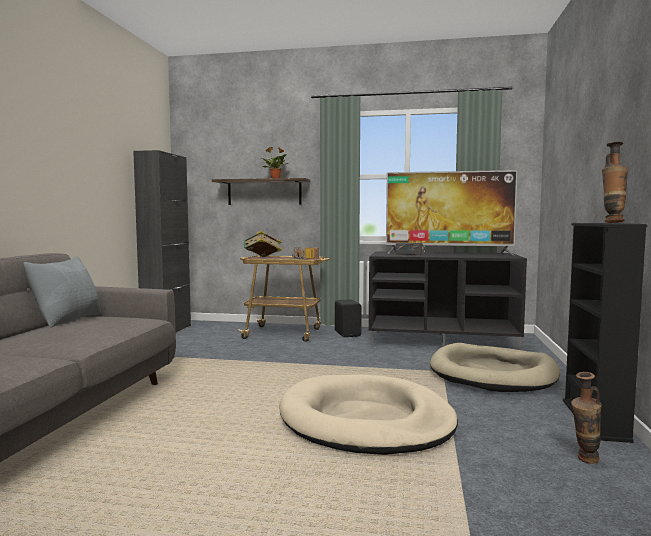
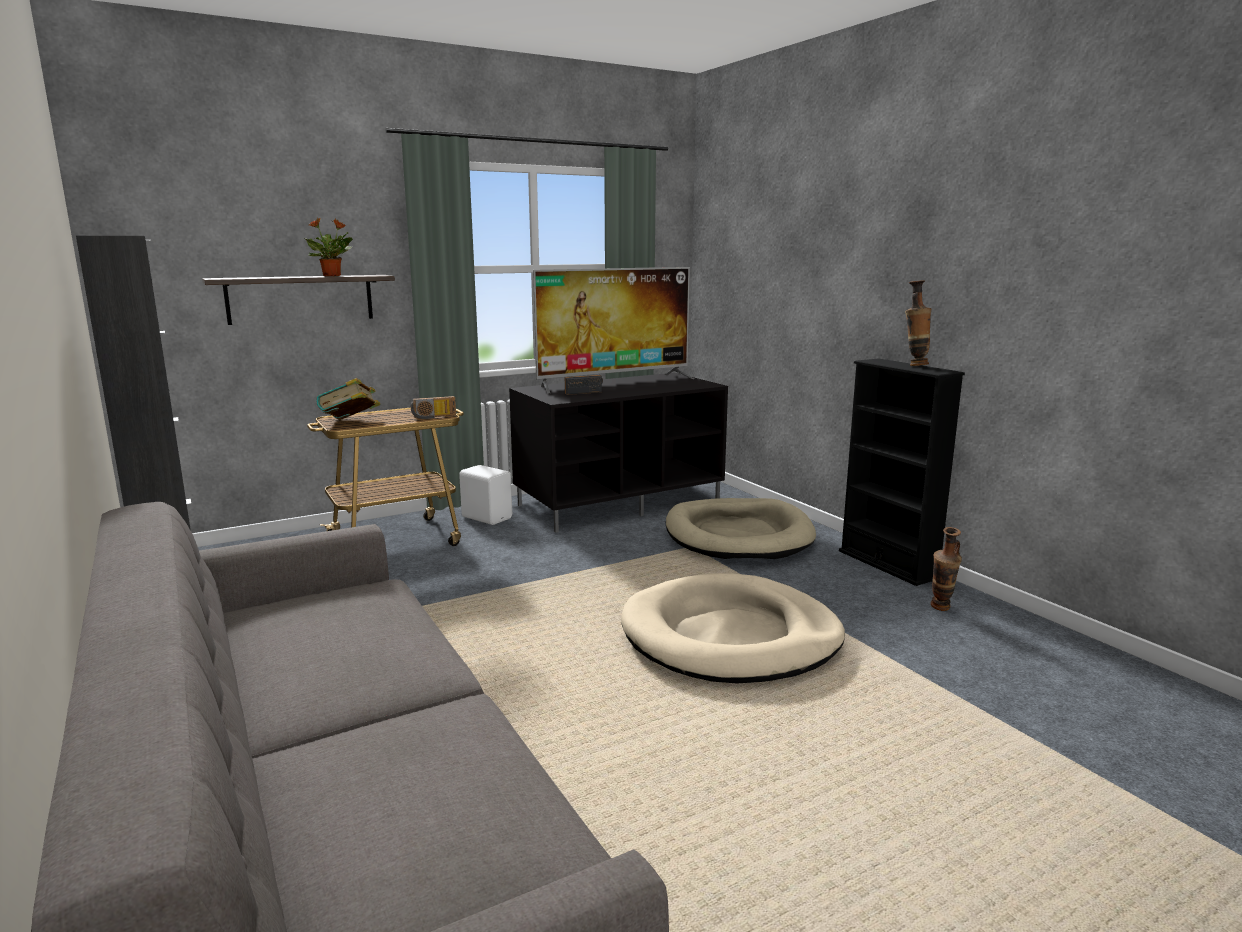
camera: 40 degrees left, 10 degrees up
grey pillow [23,256,101,328] -> none
black speaker [335,299,362,337] -> white speaker [459,465,512,525]

